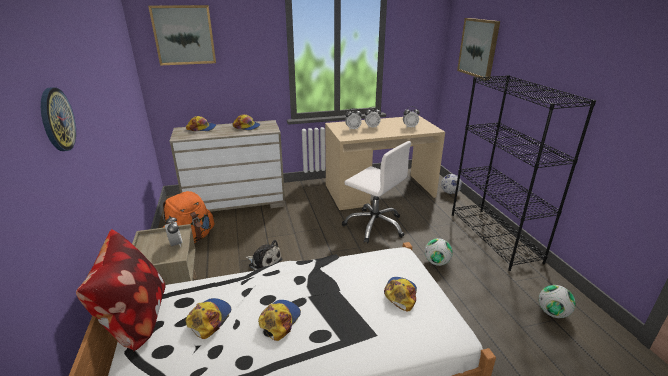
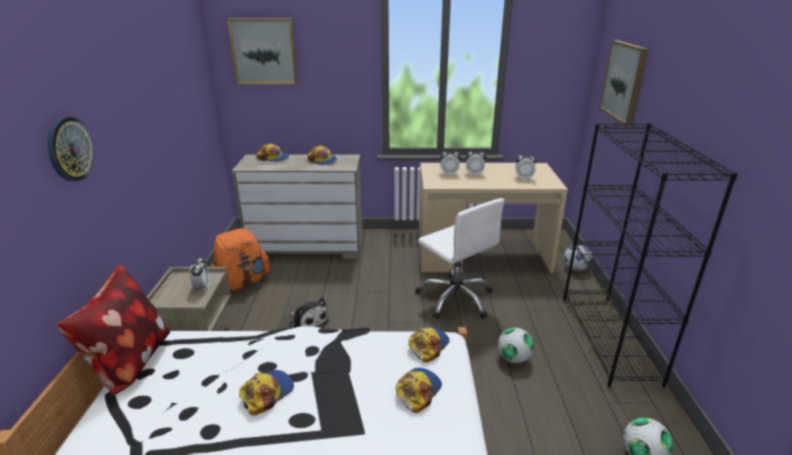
camera: 15 degrees right, 0 degrees up
cap [186,298,231,339] -> cap moved to [408,326,449,363]

